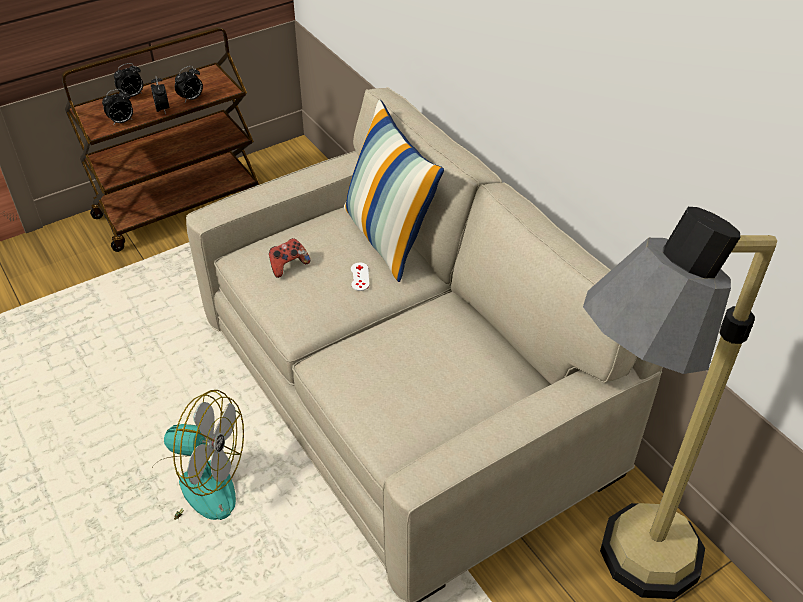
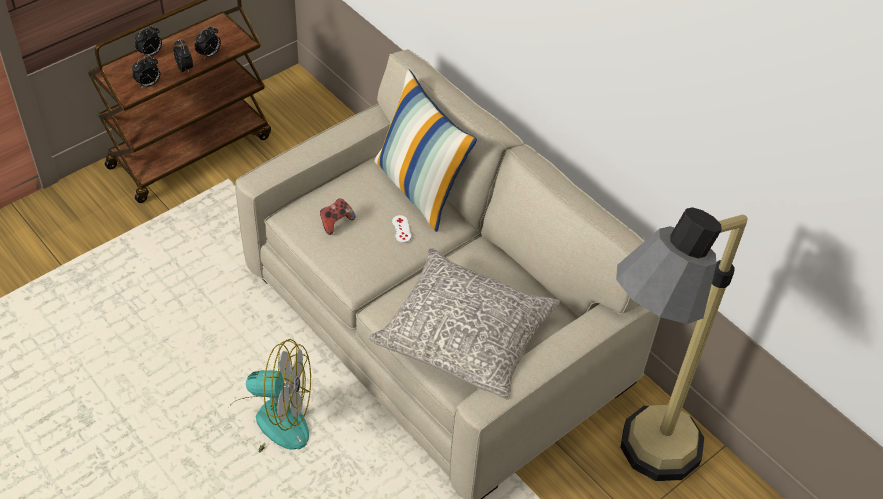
camera: 10 degrees left, 5 degrees up
none -> grey pillow [369,248,560,400]

